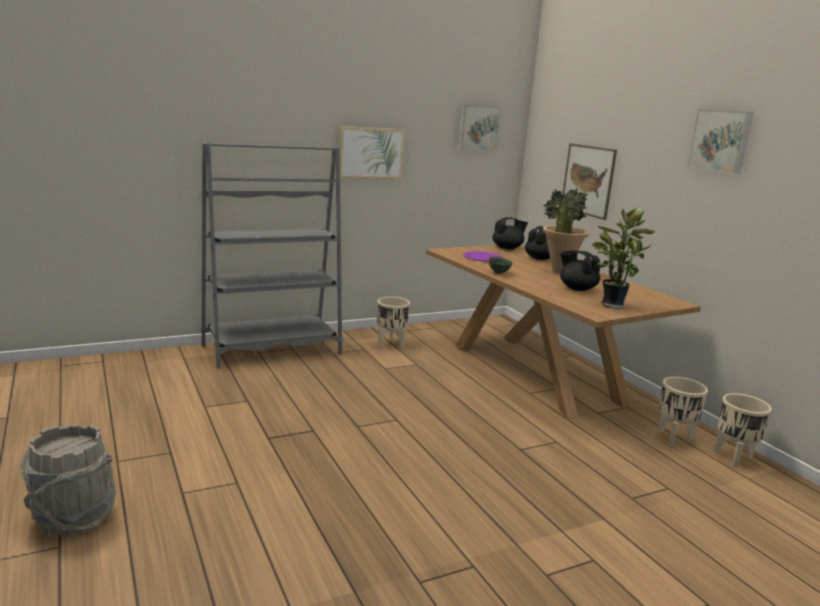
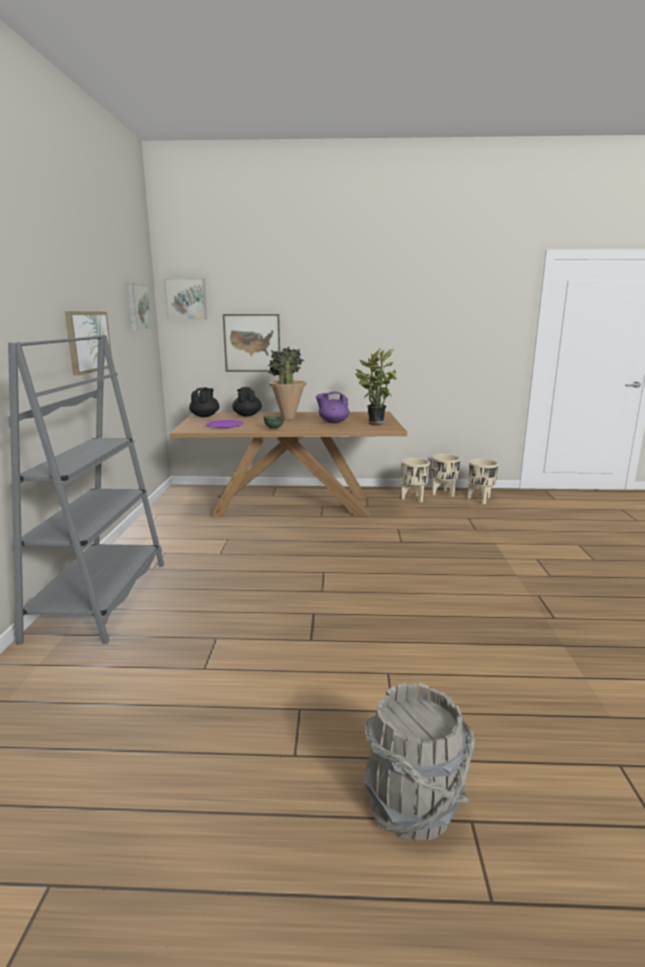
camera: 60 degrees left, 0 degrees up
beige planter [377,297,410,348] -> beige planter moved to [468,459,499,504]
black teapot [560,250,601,291] -> purple teapot [316,392,349,423]
picture [687,109,753,174] -> picture moved to [164,278,207,320]

